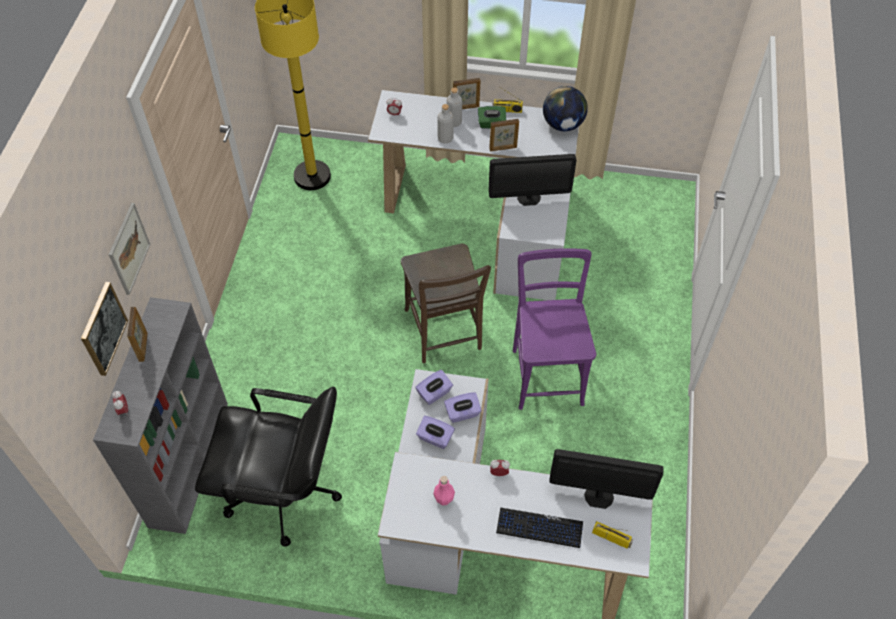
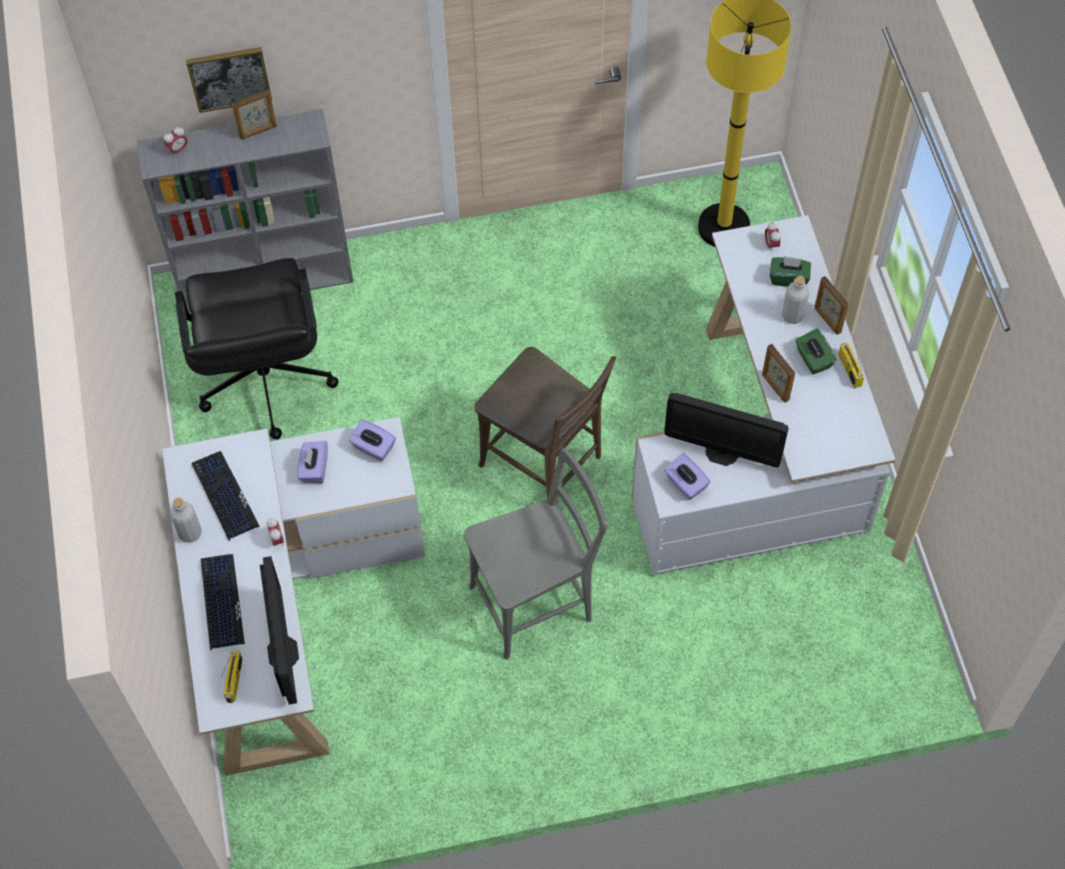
camera: 70 degrees right, 5 degrees up
picture [109,203,150,295] -> none
brown chair [401,244,491,363] -> brown chair turned 105 degrees counterclockwise [474,347,616,499]
pink bottle [433,476,455,505] -> keyboard [192,451,260,541]
grey bottle [437,104,454,144] -> grey bottle moved to [170,498,202,543]
purple tissue box [444,392,482,423] -> purple tissue box moved to [665,453,710,500]
monitor [489,154,577,206] -> monitor turned 45 degrees counterclockwise [665,393,789,467]
purple chair [513,248,596,410] -> grey chair [464,447,607,659]
globe [543,86,588,131] -> none
none -> green tissue box [770,256,811,287]

